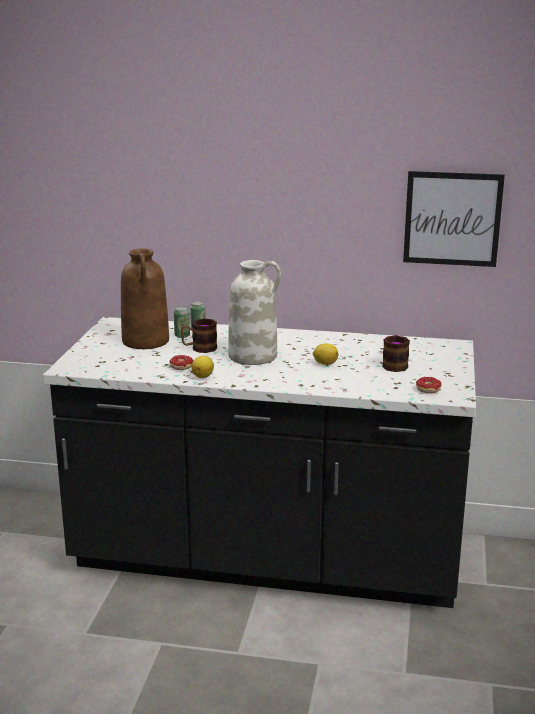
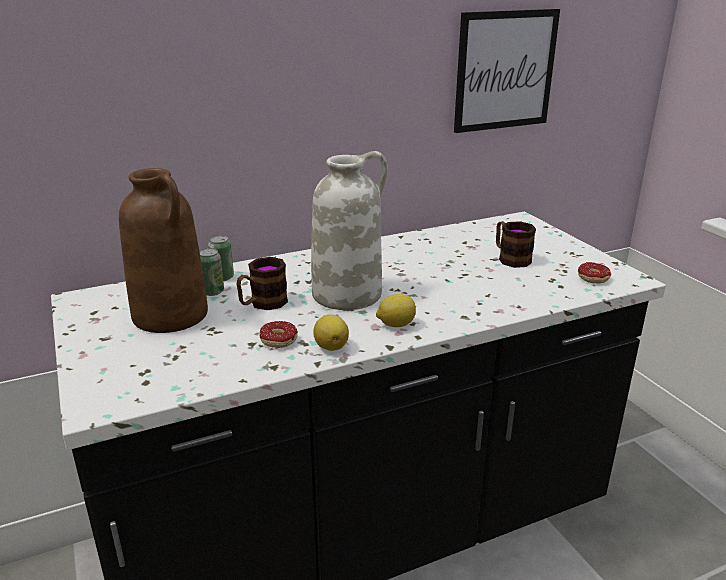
camera: 35 degrees left, 5 degrees up
lemon [313,343,338,365] -> lemon moved to [376,294,416,327]

